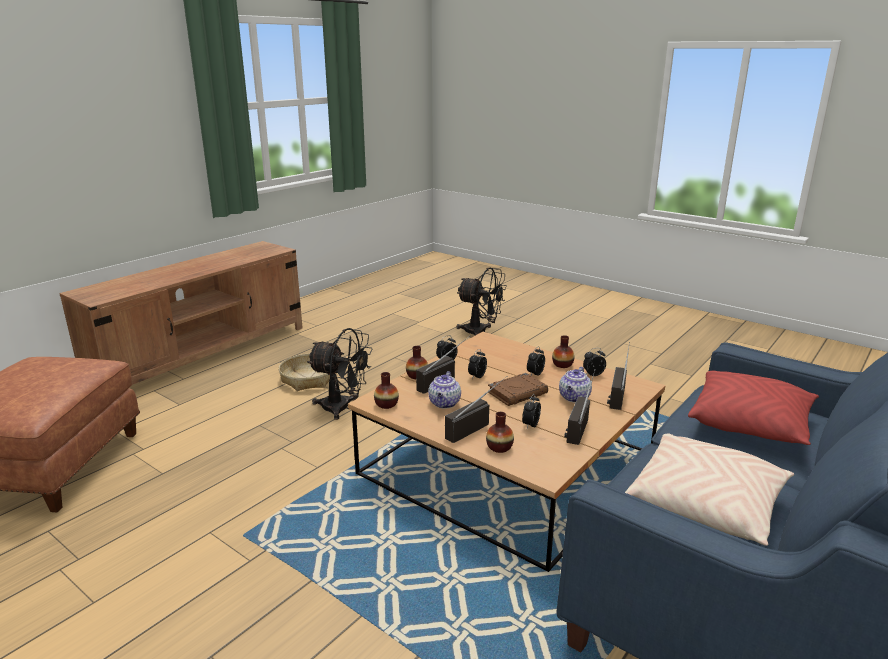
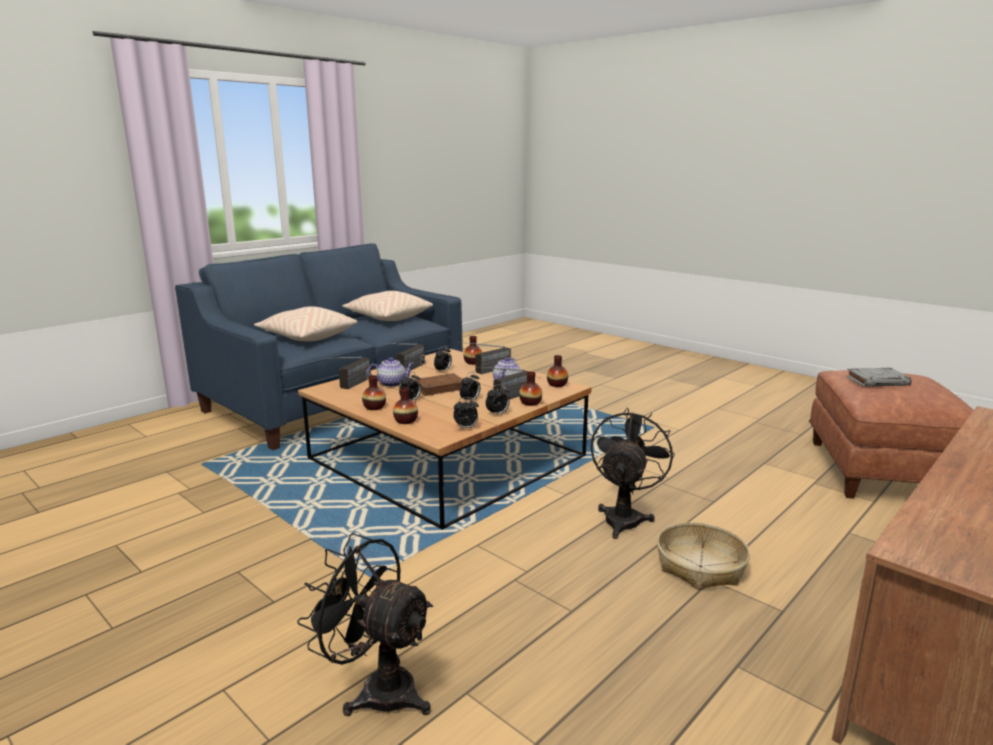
camera: 175 degrees left, 5 degrees down
black fan [307,328,373,420] -> black fan turned 90 degrees clockwise [590,408,675,539]
teapot [559,367,592,403] -> teapot turned 45 degrees clockwise [367,357,414,387]
alarm clock [583,348,606,376] -> alarm clock moved to [453,397,479,429]
red pillow [688,371,819,445] -> beige pillow [254,306,357,341]
none -> vase [393,387,418,424]
none -> grey book [846,367,911,387]

